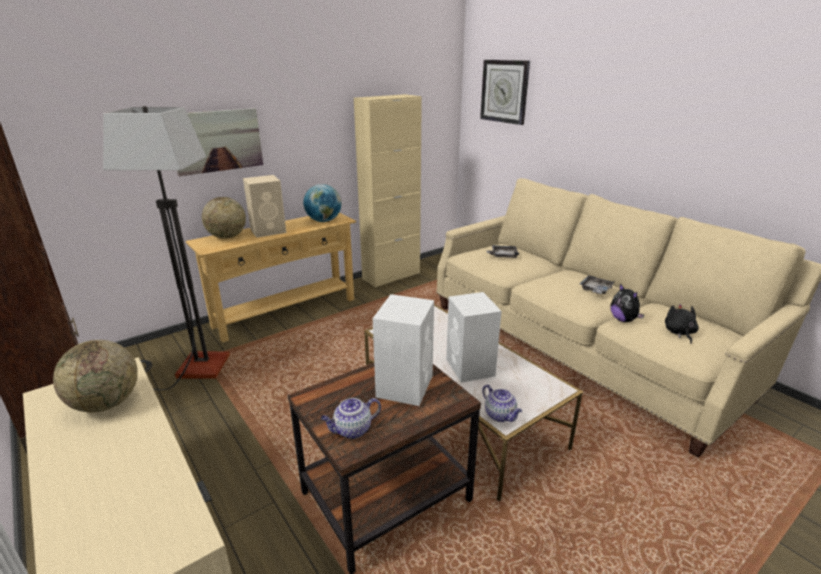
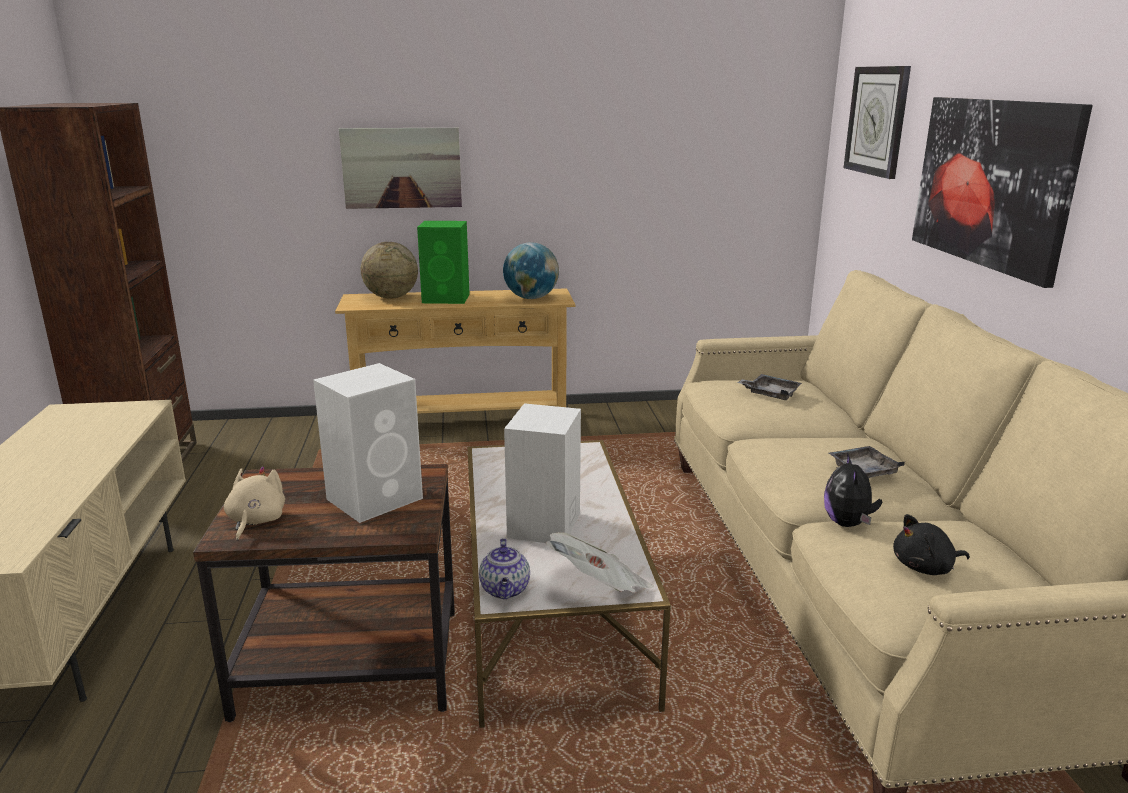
camera: 30 degrees right, 5 degrees down
globe [53,340,138,413] -> none
floor lamp [103,106,230,390] -> none
beige speaker [243,175,286,238] -> green speaker [417,221,470,304]
teapot [321,398,381,439] -> beige plush toy [224,466,285,541]
beige cabinet [354,94,422,288] -> none
black plush toy [665,304,699,344] -> black plush toy turned 135 degrees counterclockwise [893,514,970,575]
none -> newspaper [545,532,654,593]
none -> picture [912,97,1093,288]

